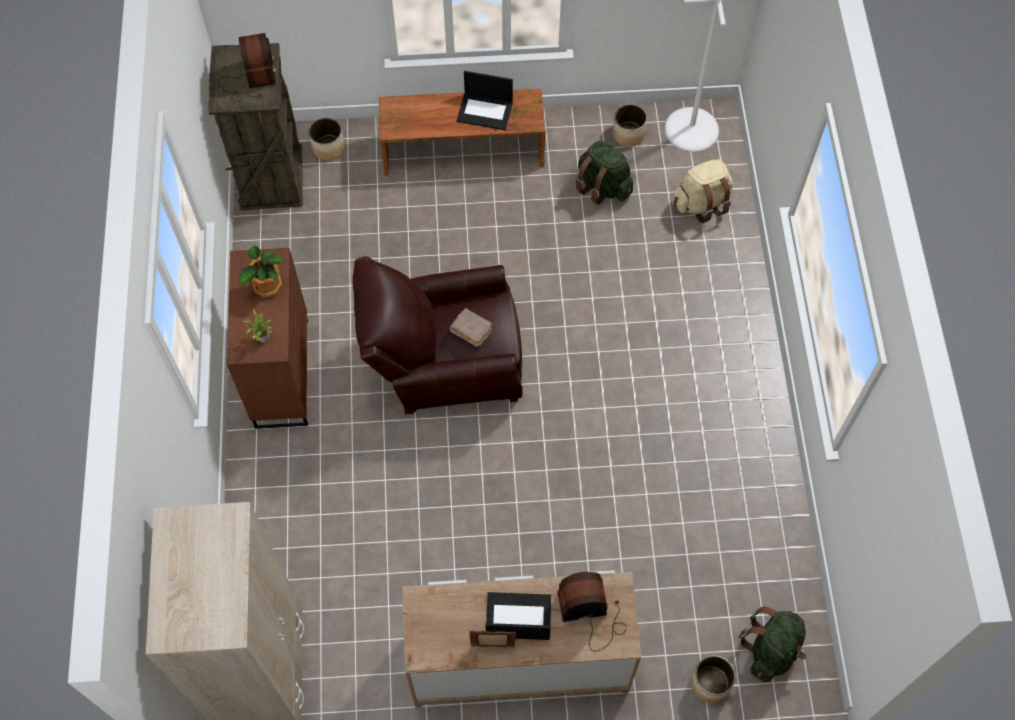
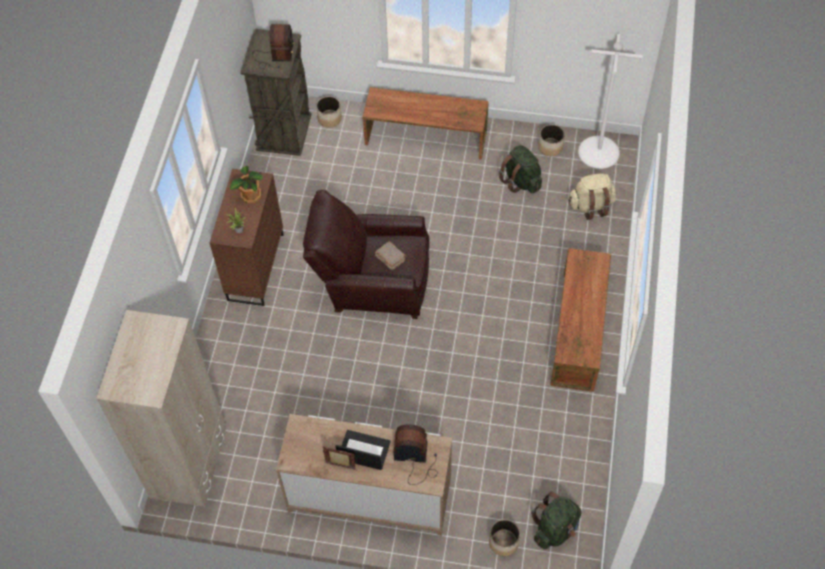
camera: 15 degrees right, 5 degrees down
laptop [457,71,513,130] -> none
none -> brown bench [550,248,611,392]

